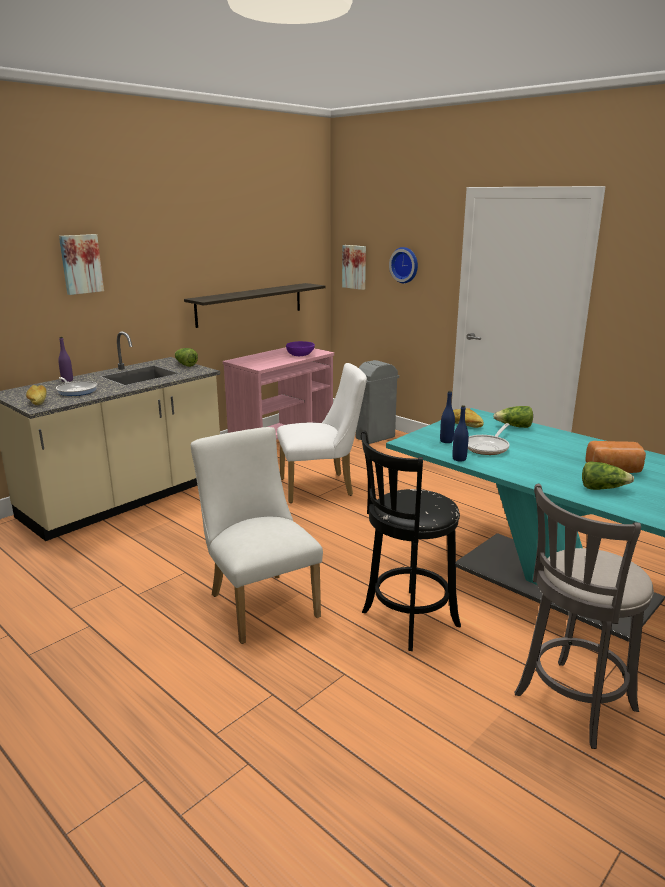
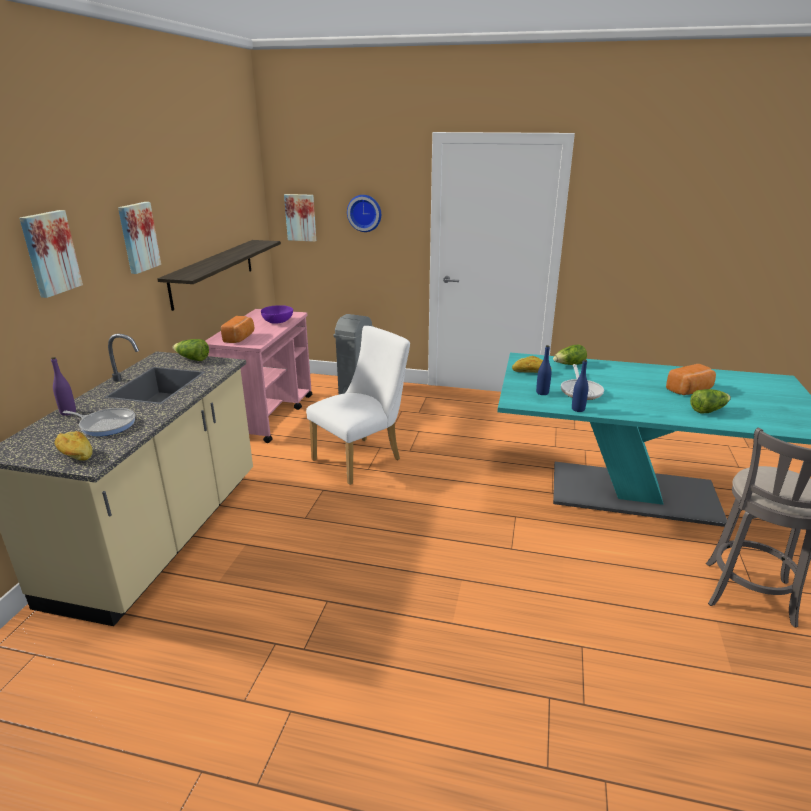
camera: 30 degrees left, 5 degrees up
white chair [191,427,323,644] -> none
black stool [361,430,461,651] -> none
none -> picture [118,202,161,274]
none -> bread [221,316,254,343]

